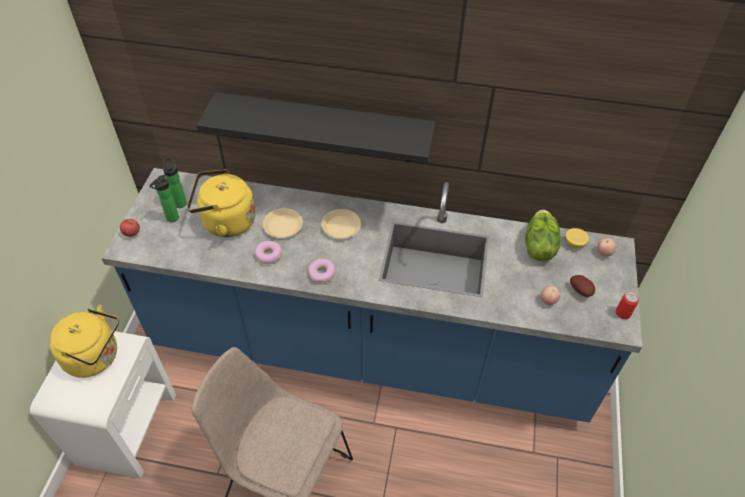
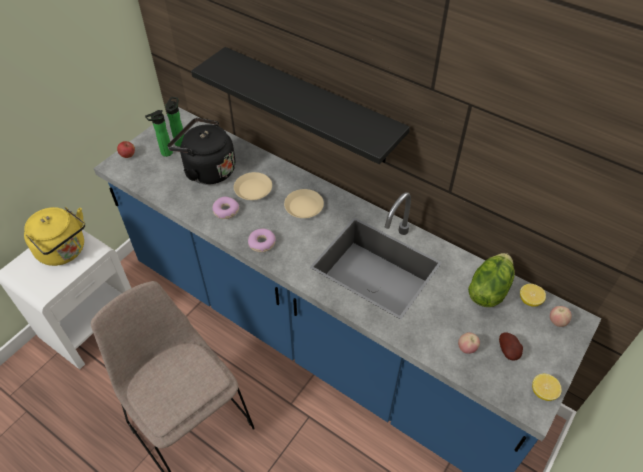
camera: 25 degrees right, 0 degrees up
yellow kettle [187,169,256,237] -> black kettle [168,118,235,184]
can [616,291,639,319] -> lemon [532,374,561,401]

